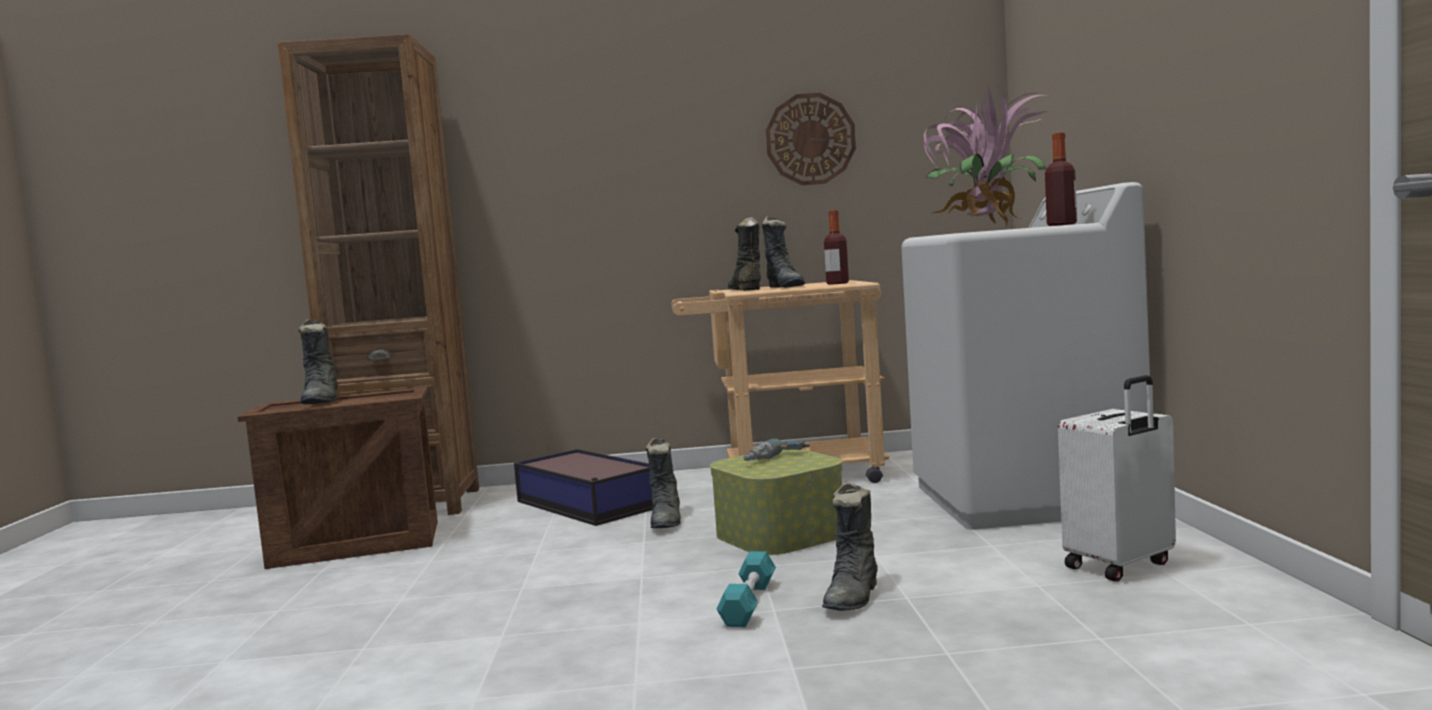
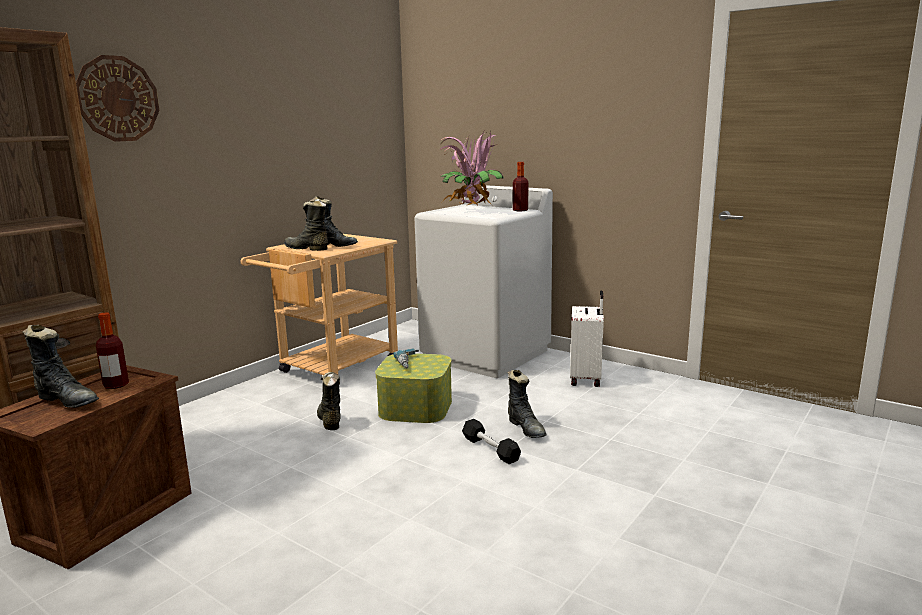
camera: 50 degrees left, 10 degrees up
storage box [514,449,653,526] -> none
black boot [646,438,681,528] -> black boot turned 150 degrees counterclockwise [317,372,341,430]
turquoise dumbbell [717,551,776,627] -> black dumbbell [462,419,521,464]
wall clock [766,93,856,185] -> wall clock moved to [76,55,159,142]
bottle [824,210,849,285] -> bottle moved to [96,312,129,389]

